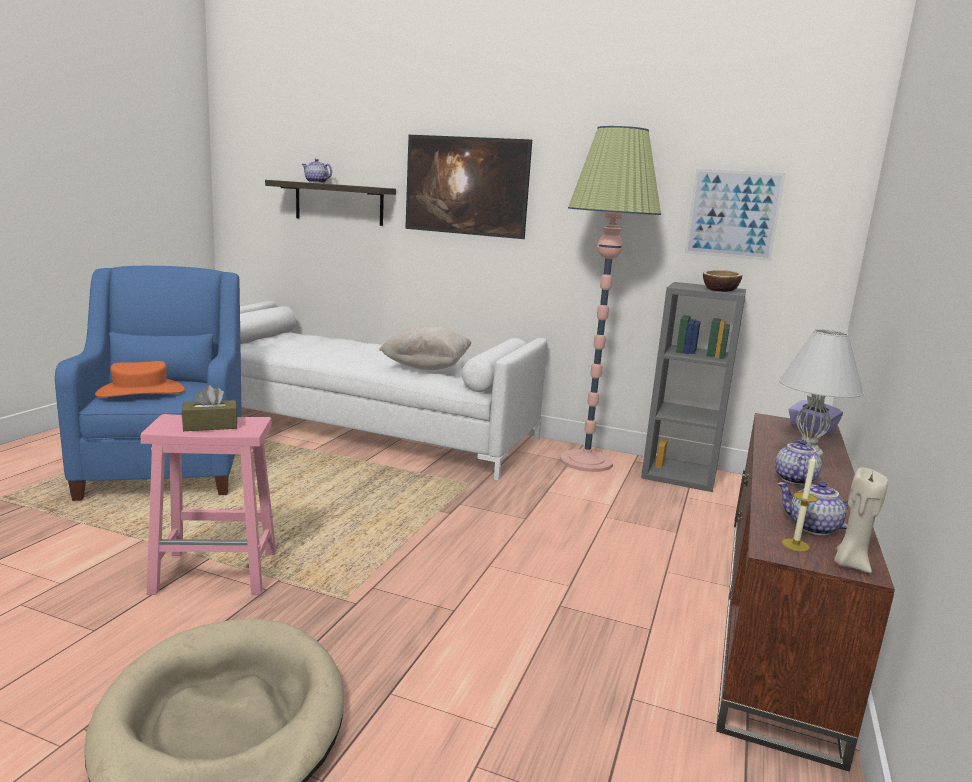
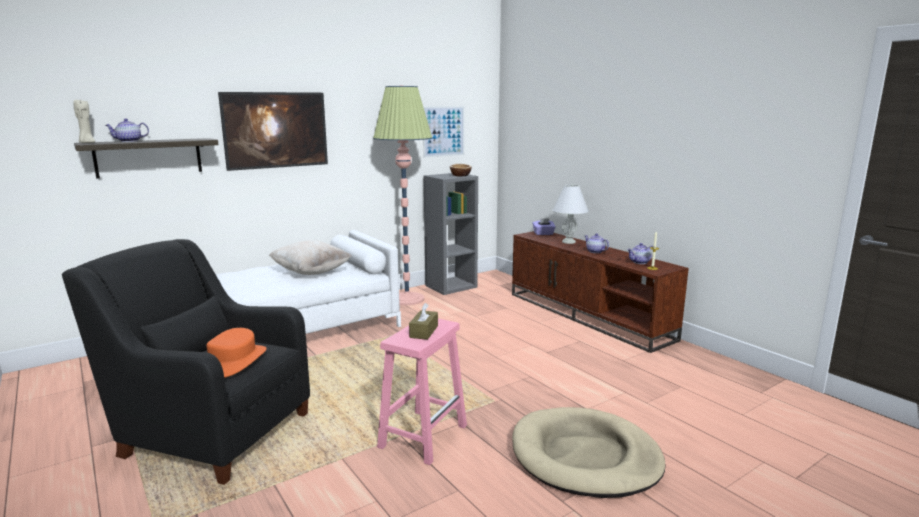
camera: 55 degrees left, 0 degrees up
blue armchair [55,266,242,501] -> black armchair [62,239,310,485]
beige candle [834,468,888,573] -> beige candle moved to [73,100,95,143]

